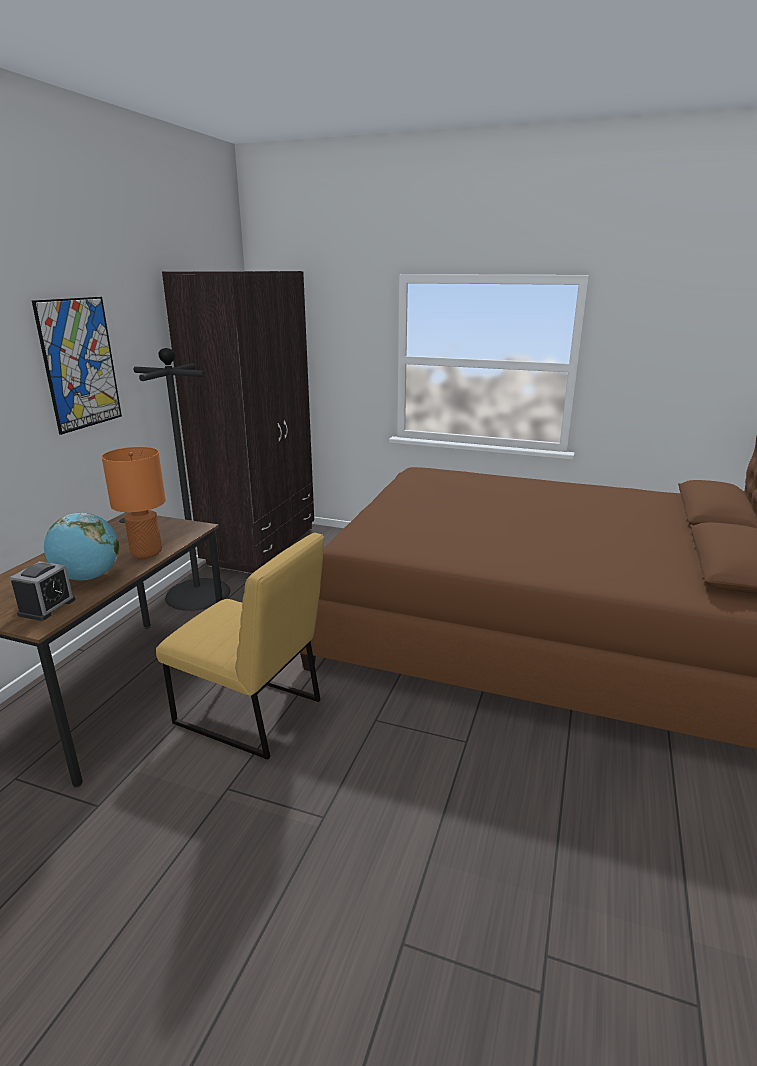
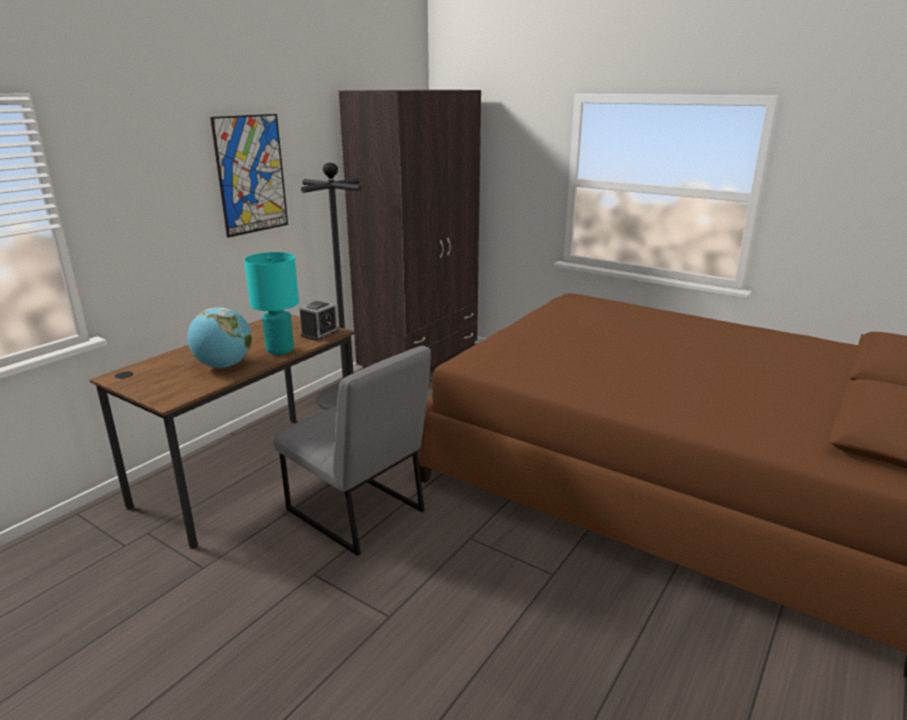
camera: 15 degrees right, 0 degrees up
alarm clock [10,561,75,621] -> alarm clock moved to [299,301,339,341]
orange table lamp [102,447,166,559] -> turquoise table lamp [244,252,299,355]
yellow chair [156,533,324,760] -> grey chair [273,346,431,556]

